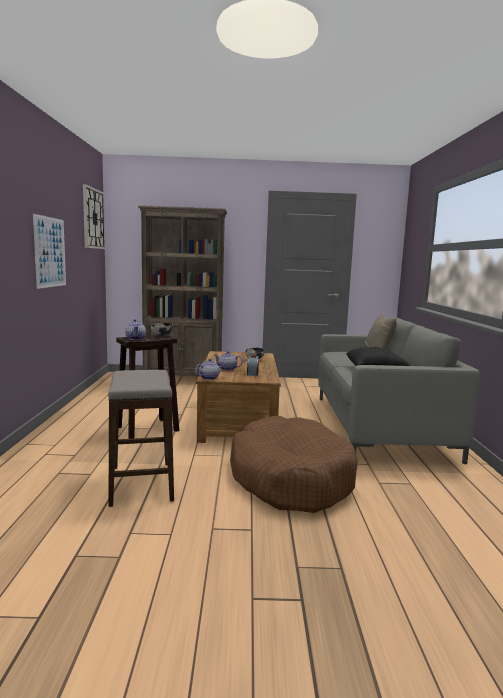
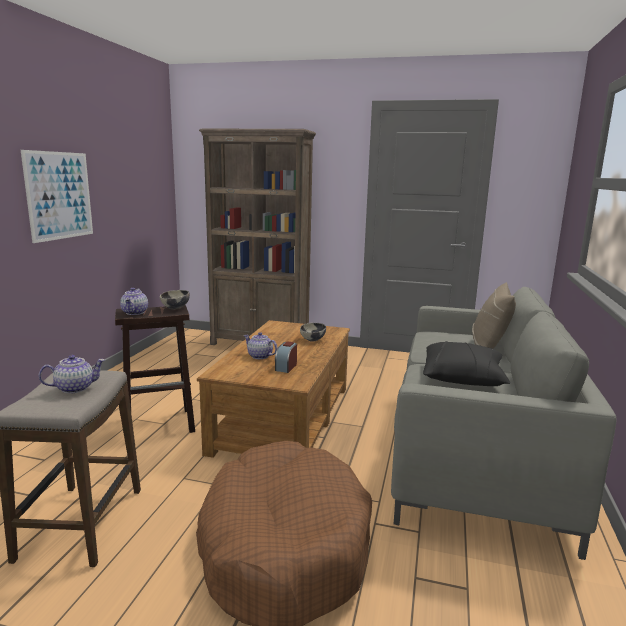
camera: 15 degrees right, 5 degrees up
wall clock [83,184,106,249] -> none
teapot [195,359,223,380] -> teapot moved to [39,355,105,393]

